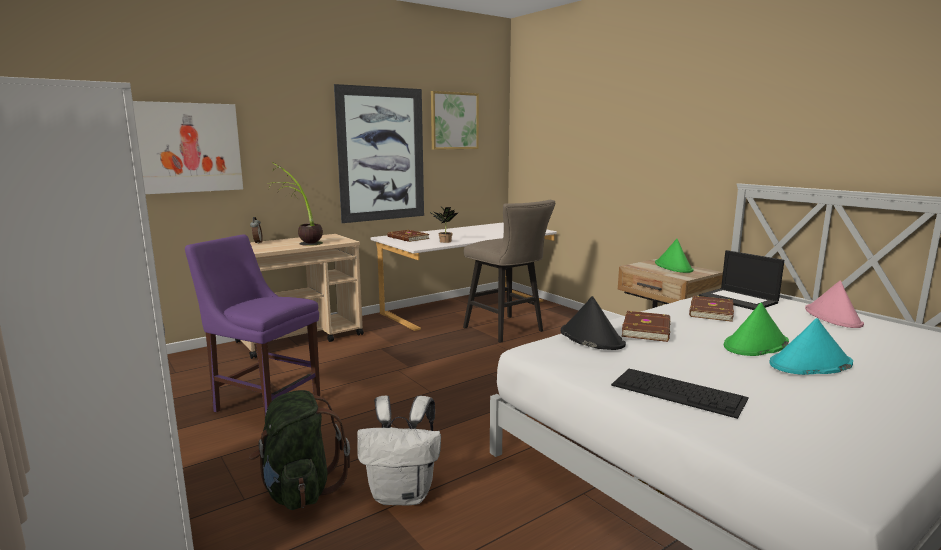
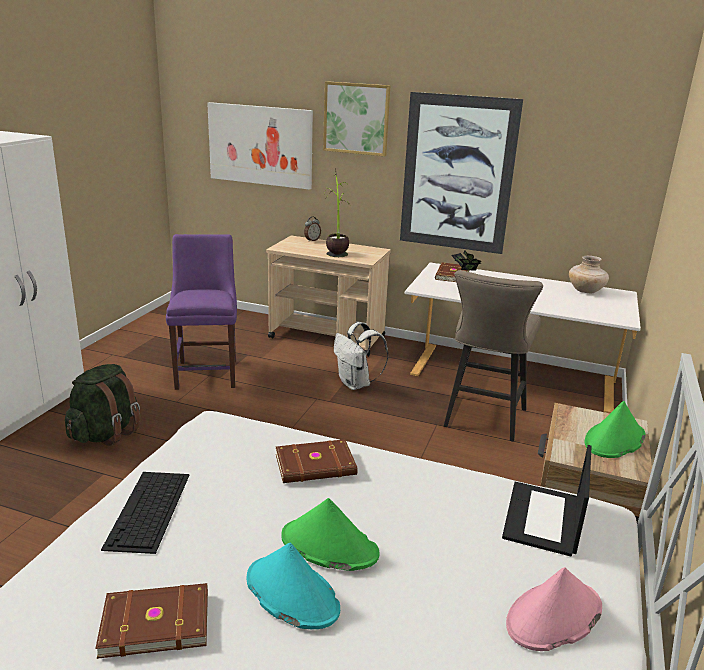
camera: 55 degrees right, 10 degrees up
white backpack [357,396,441,505] -> white backpack moved to [334,322,388,390]
picture [431,91,479,150] -> picture moved to [323,81,390,156]
black hat [561,296,626,350] -> none
brown book [689,296,734,322] -> brown book moved to [95,583,208,659]
none -> beige vase [569,256,609,293]

